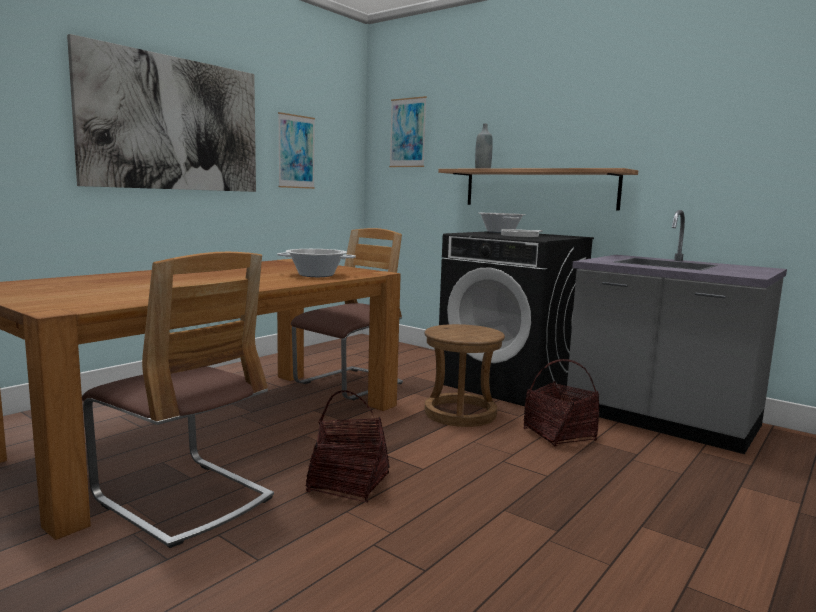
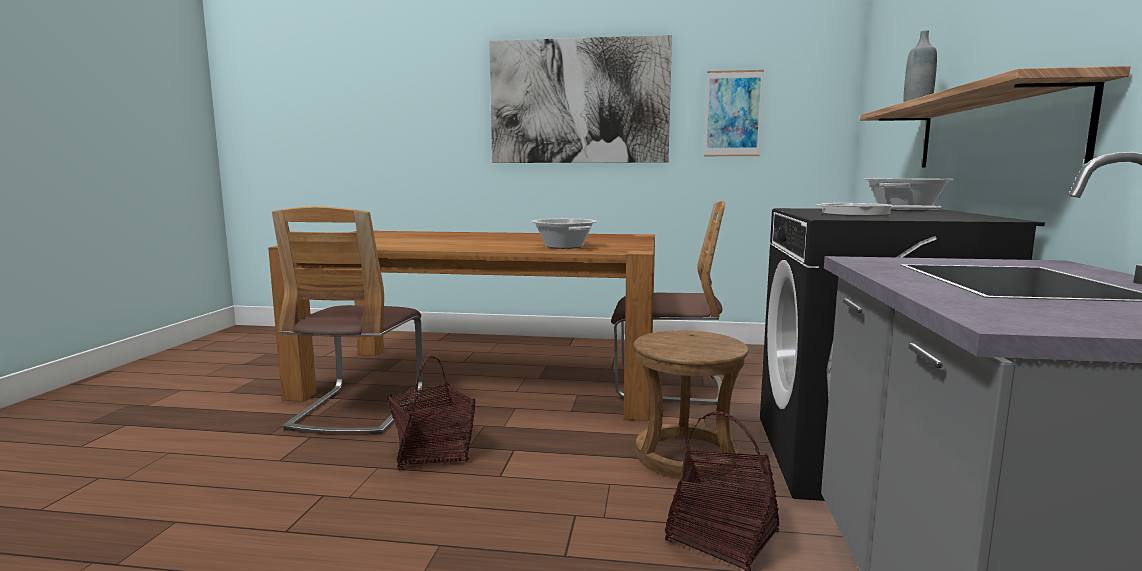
camera: 60 degrees right, 0 degrees up
picture [389,96,427,167] -> none

